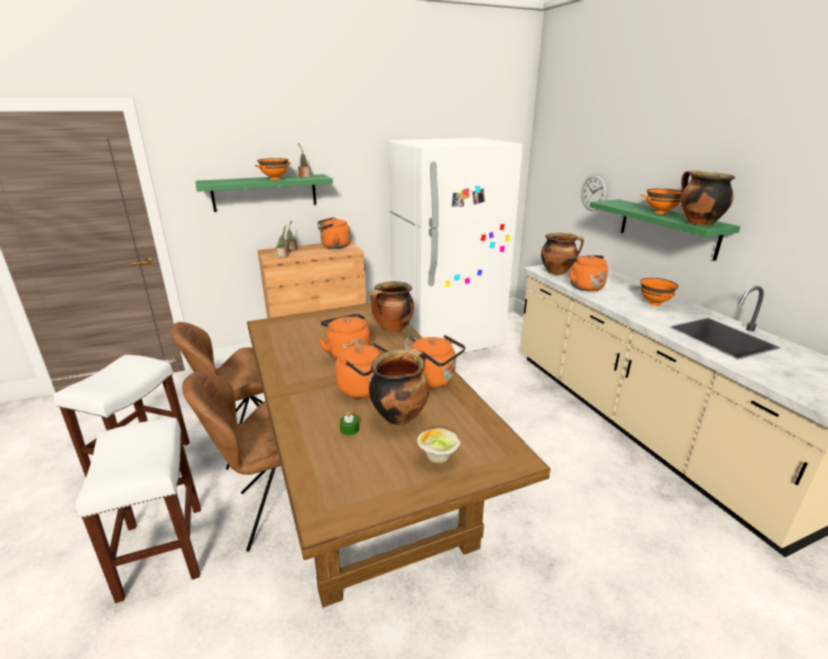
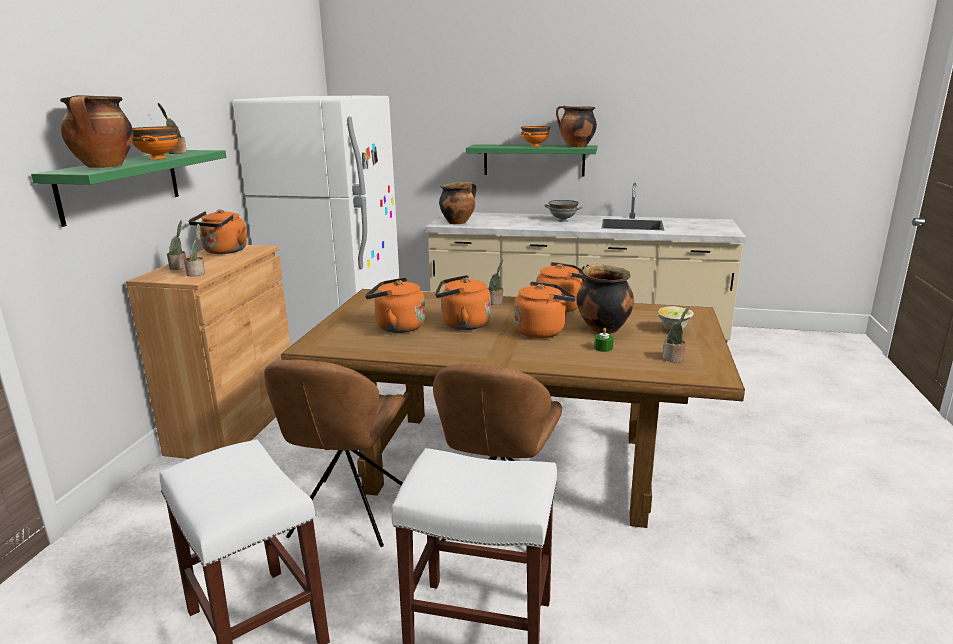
camera: 55 degrees left, 5 degrees down
cooking pot [370,281,414,332] -> cooking pot moved to [60,95,133,168]
orange kettle [566,255,608,291] -> orange kettle moved to [365,277,426,333]
wall clock [581,174,608,211] -> none
orange bowl [640,278,678,306] -> grey bowl [544,200,583,222]
none -> potted plant [662,307,689,362]

